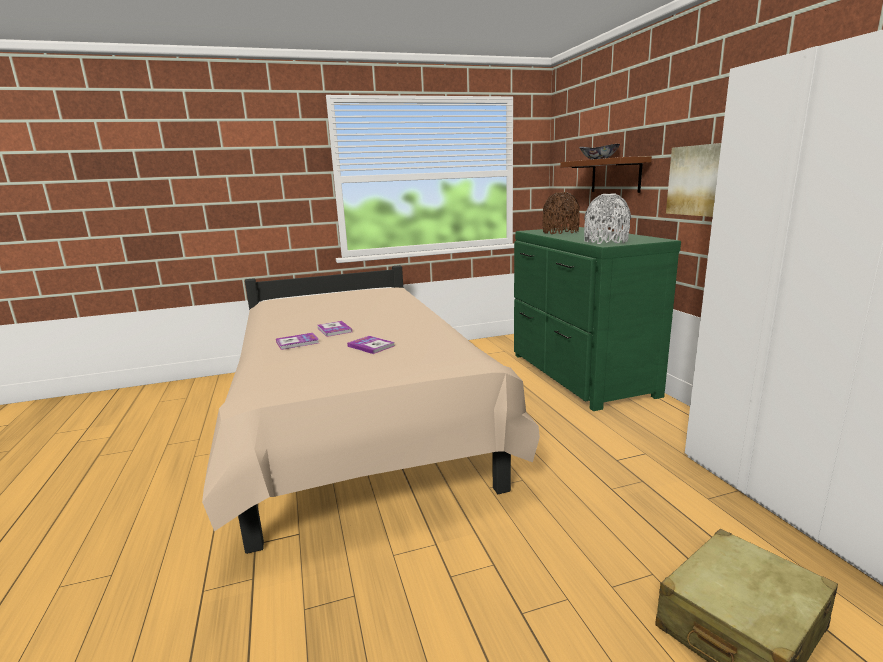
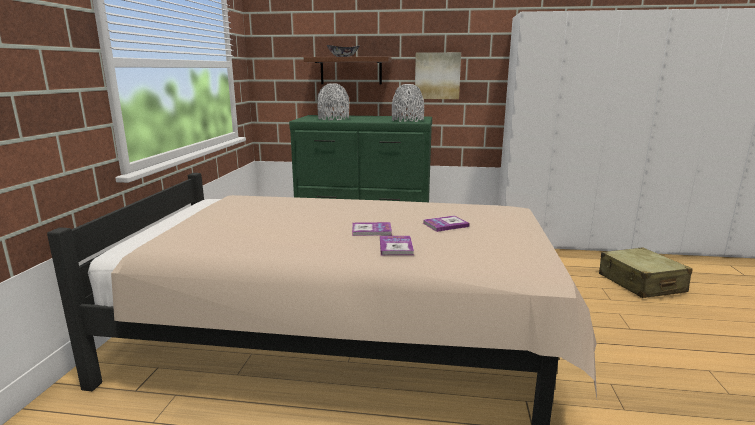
camera: 65 degrees left, 0 degrees up
brown vase [543,192,580,234] -> grey vase [317,84,349,120]

